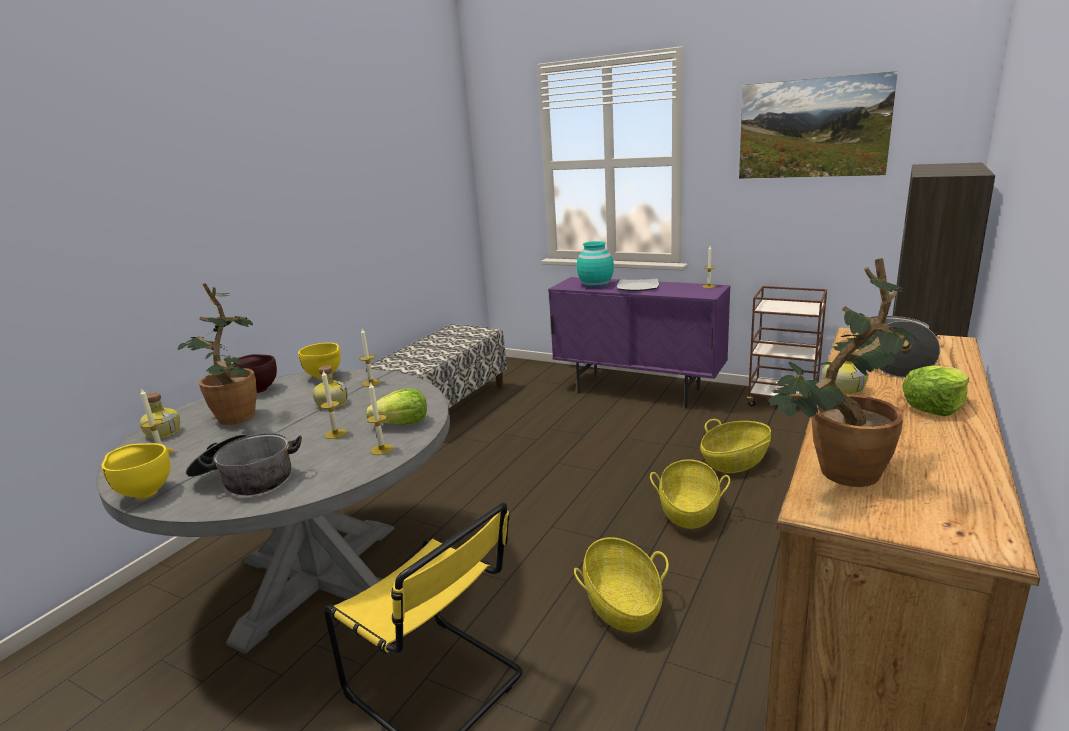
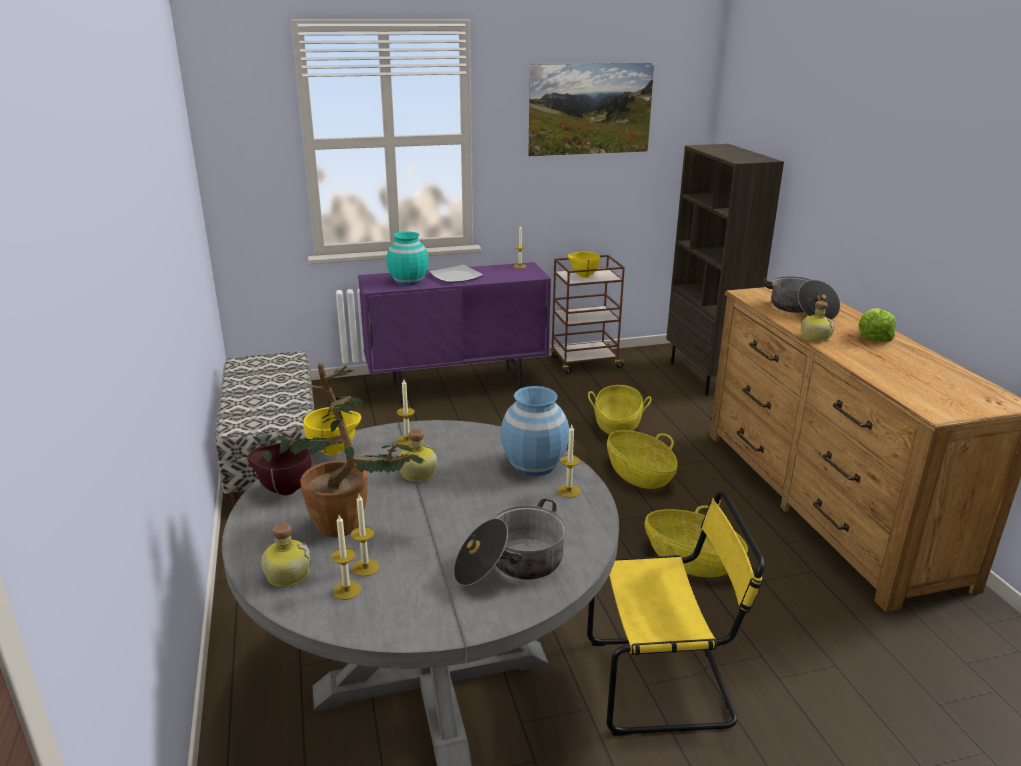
camera: 45 degrees left, 5 degrees up
yellow bowl [101,443,170,499] -> yellow bowl moved to [568,252,600,278]
candle [320,371,347,439] -> candle moved to [351,494,379,577]
lettuce [366,388,427,425] -> blue vase [500,386,569,476]
potted plant [768,258,921,487] -> none

